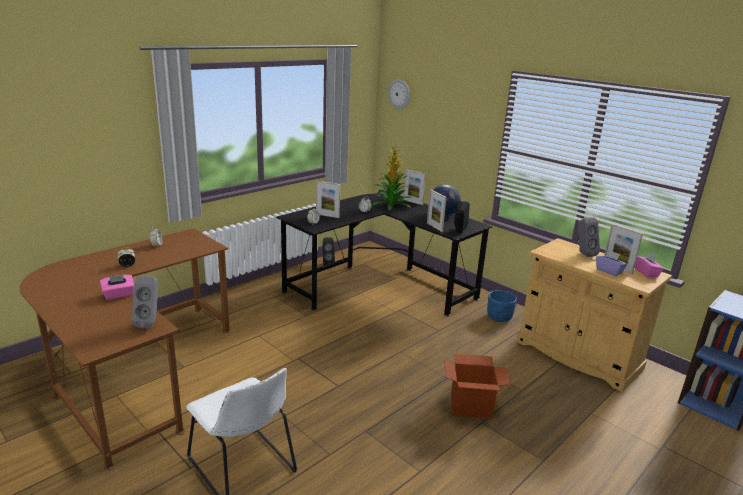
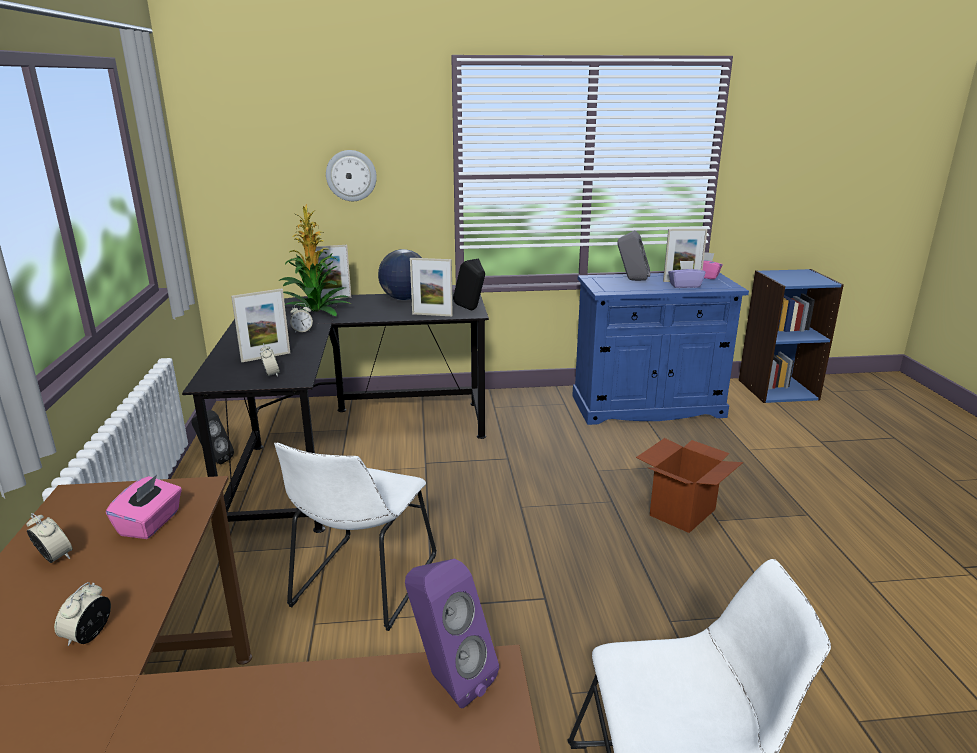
camera: 50 degrees left, 0 degrees up
pink tissue box [100,275,134,300] -> pink tissue box moved to [106,475,182,539]
grey speaker [132,276,158,329] -> purple speaker [405,559,499,708]
wall clock [388,79,410,109] -> wall clock moved to [326,150,377,201]
blue planter [487,290,517,322] -> none
beige cabinet [516,238,672,392] -> blue cabinet [572,273,749,425]
none -> white chair [274,442,437,631]

